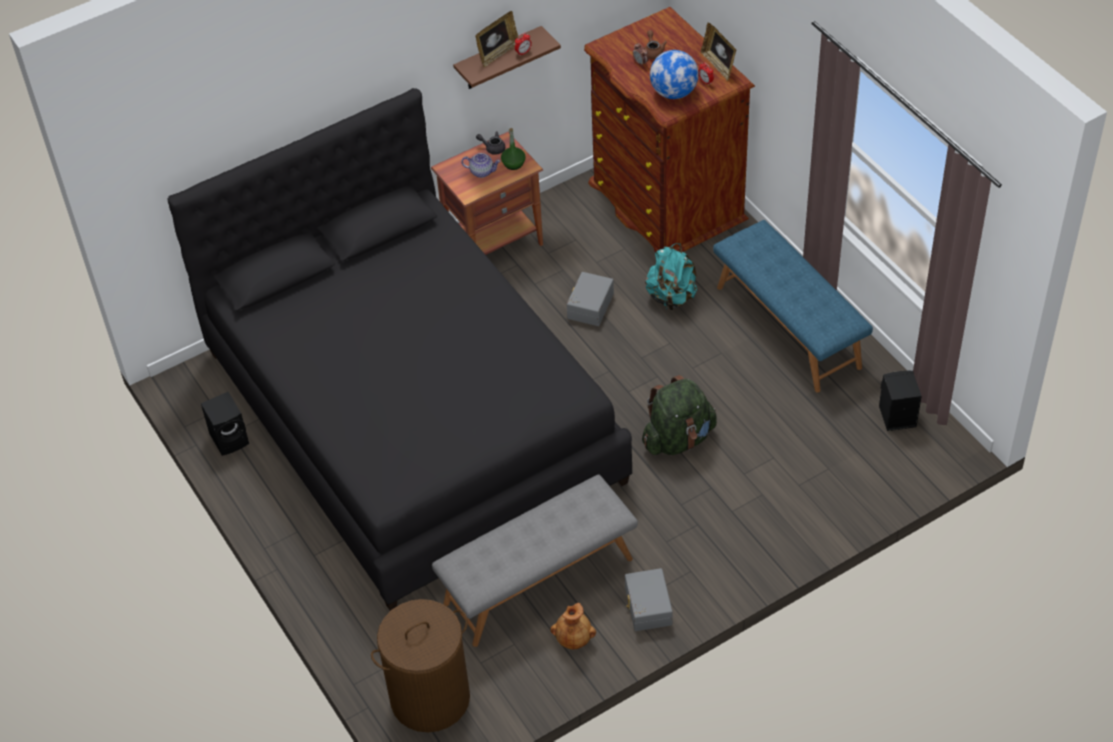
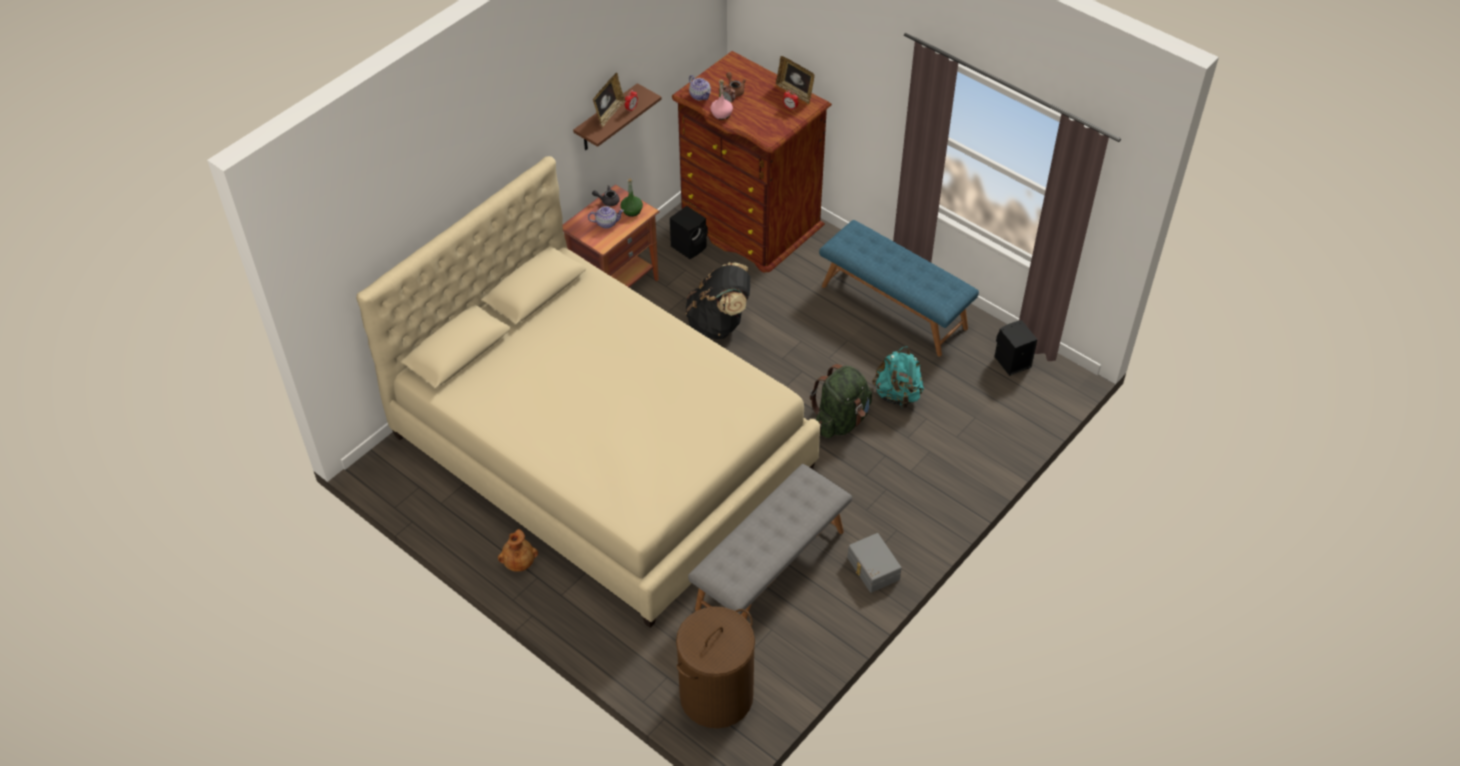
camera: 20 degrees left, 0 degrees up
black bed [168,88,632,611] -> beige bed [356,156,820,628]
black speaker [201,392,249,456] -> black speaker moved to [670,206,708,259]
brown vase [551,603,596,649] -> brown vase moved to [498,529,538,572]
grey storage box [567,272,614,326] -> black backpack [686,262,750,339]
turquoise backpack [645,243,697,310] -> turquoise backpack moved to [872,346,924,408]
globe [650,50,699,99] -> none
none -> teapot [689,75,711,100]
none -> pink bottle [710,79,733,120]

